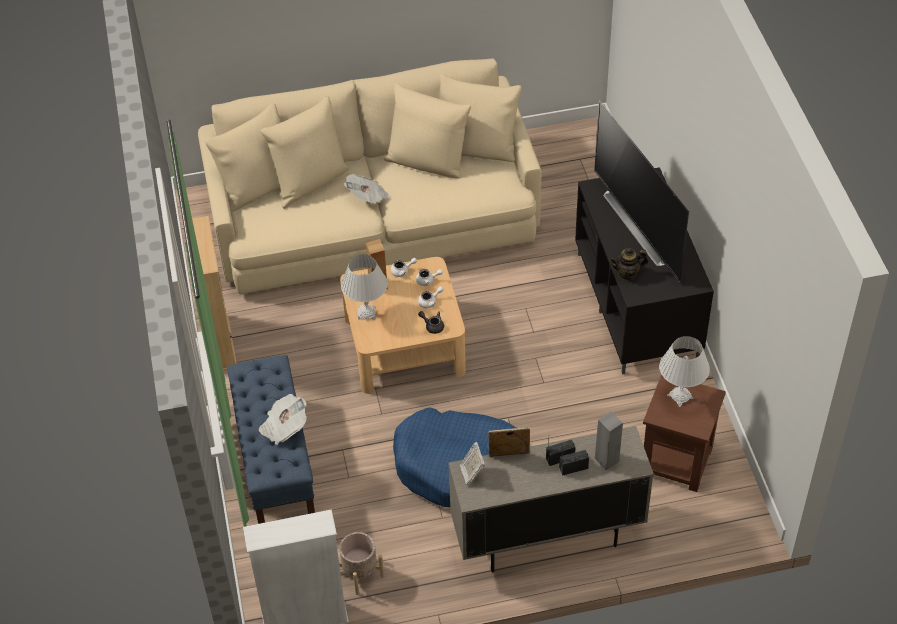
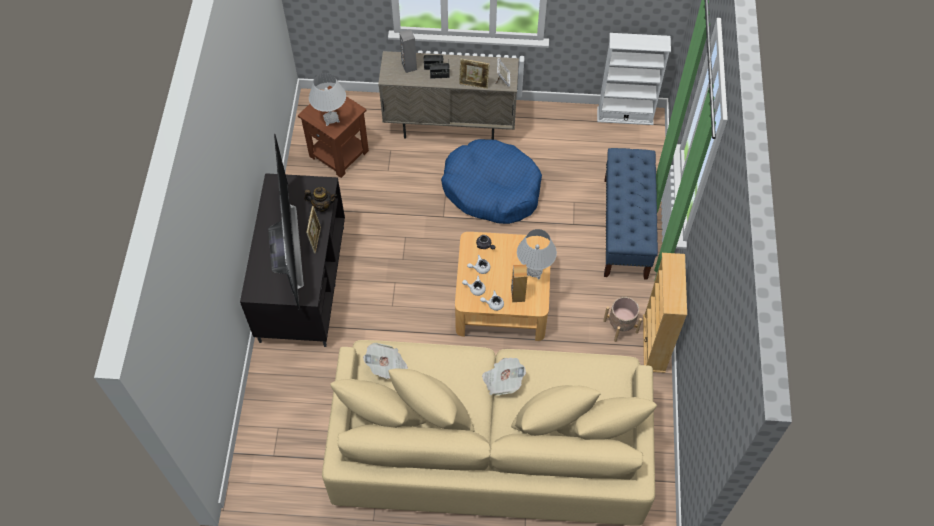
camera: 165 degrees left, 10 degrees up
newspaper [259,394,307,445] -> newspaper moved to [363,343,408,379]
beige planter [338,532,384,595] -> beige planter moved to [603,297,642,342]
none -> picture frame [306,206,321,253]

